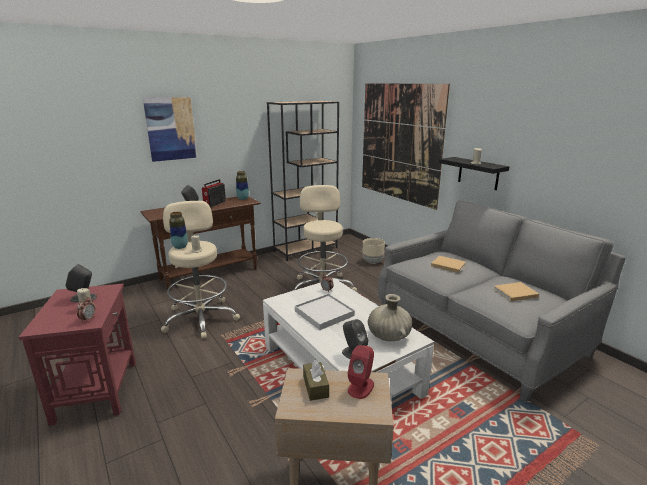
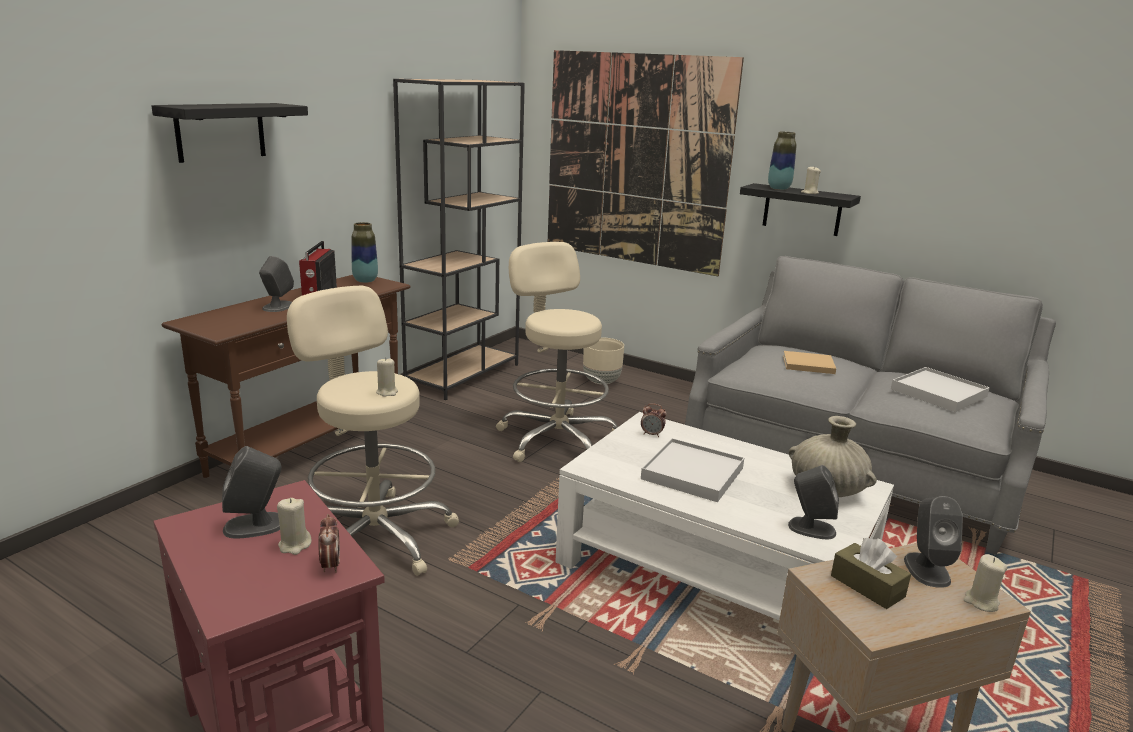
camera: 25 degrees left, 0 degrees up
picture [143,97,197,162] -> black shelf [152,103,308,163]
vase [169,212,188,249] -> vase moved to [768,131,796,190]
red speaker [348,345,374,399] -> grey speaker [904,496,963,588]
beige book [494,282,539,302] -> white tray [891,367,990,412]
none -> beige candle [964,554,1007,612]

